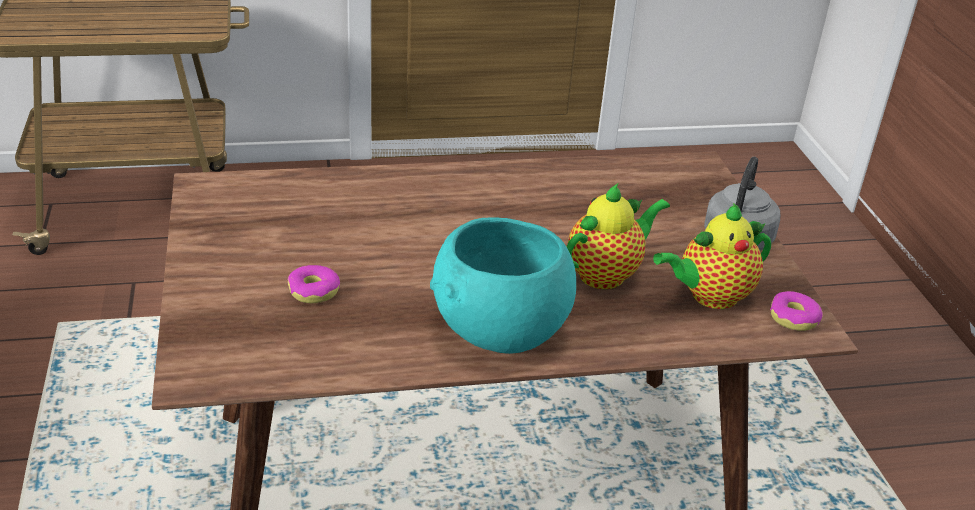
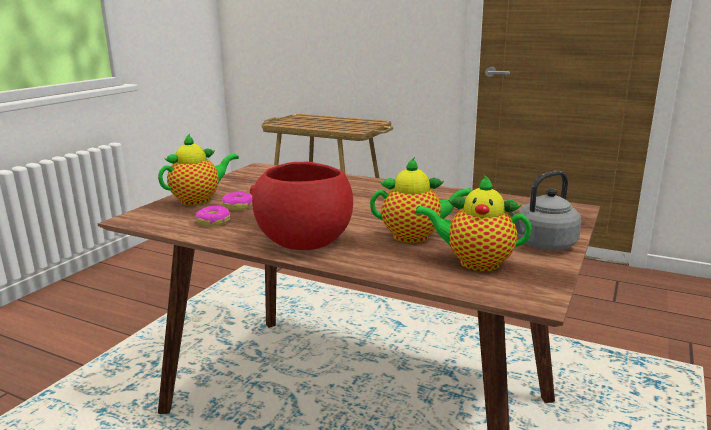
camera: 40 degrees right, 15 degrees down
turquoise bowl [430,218,576,354] -> red bowl [250,161,353,250]
donut [770,291,823,331] -> donut moved to [196,206,231,226]
none -> teapot [158,134,239,205]

